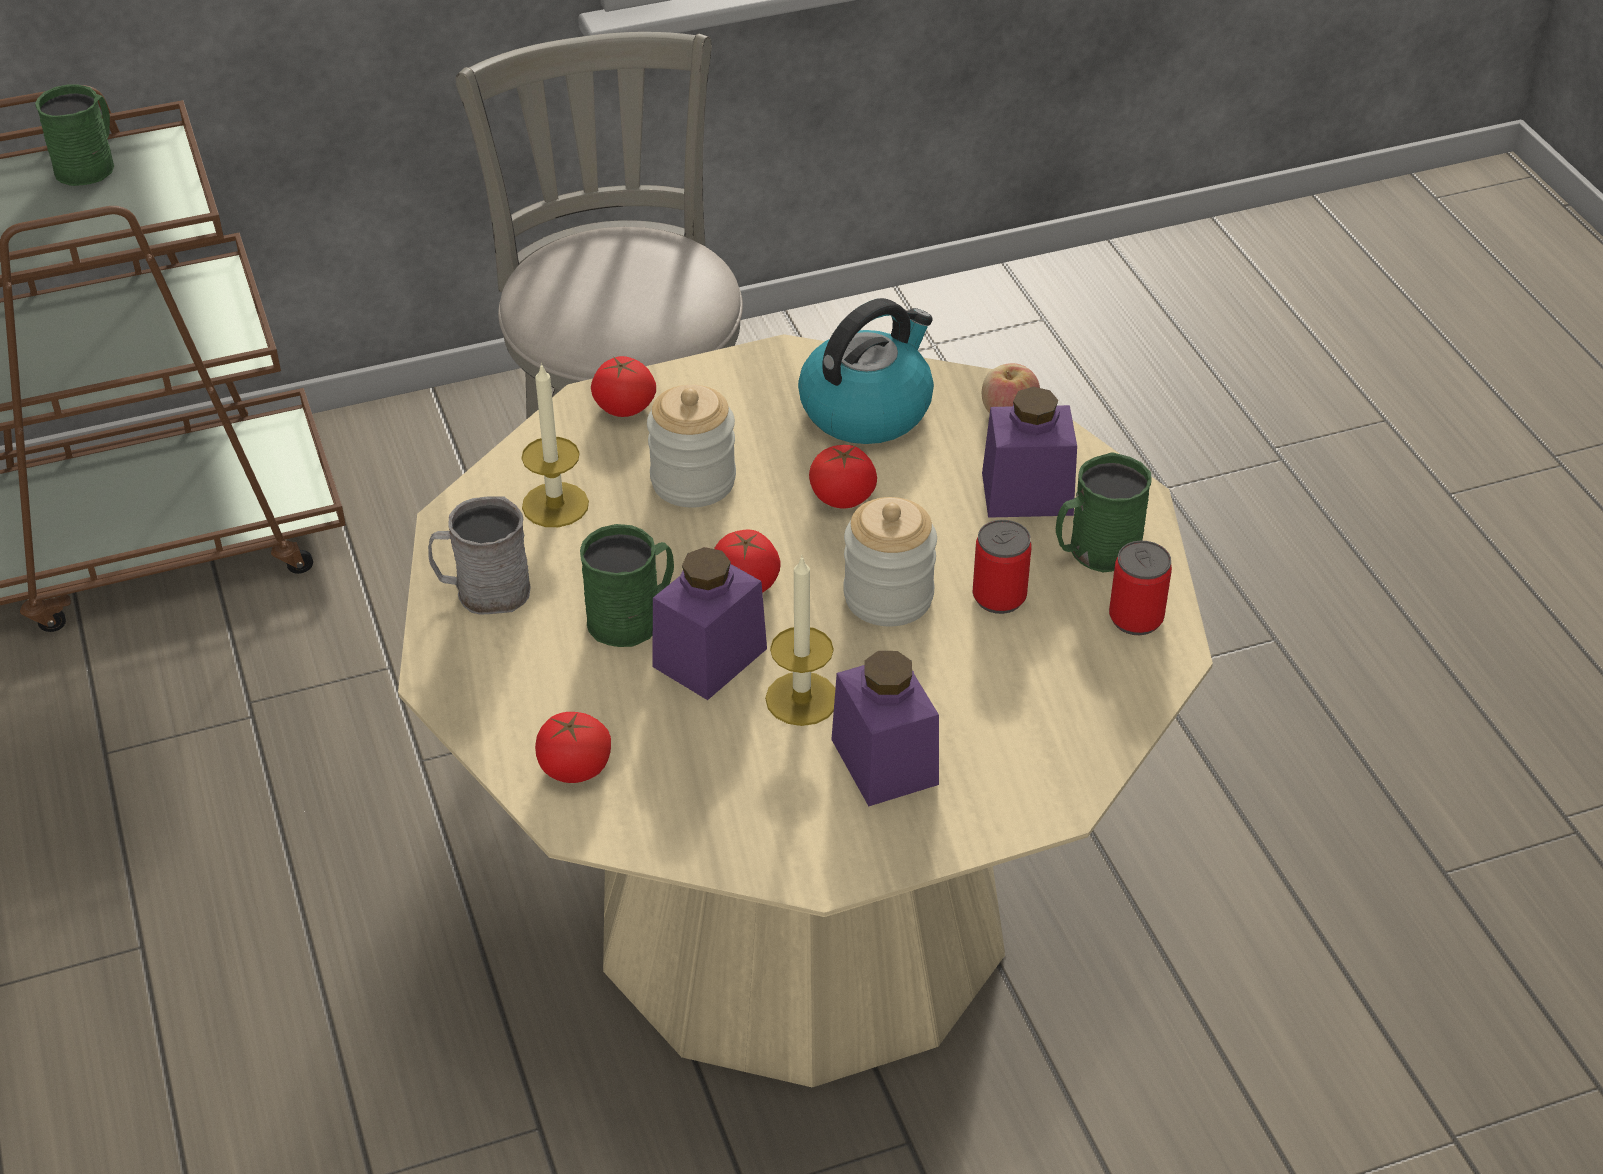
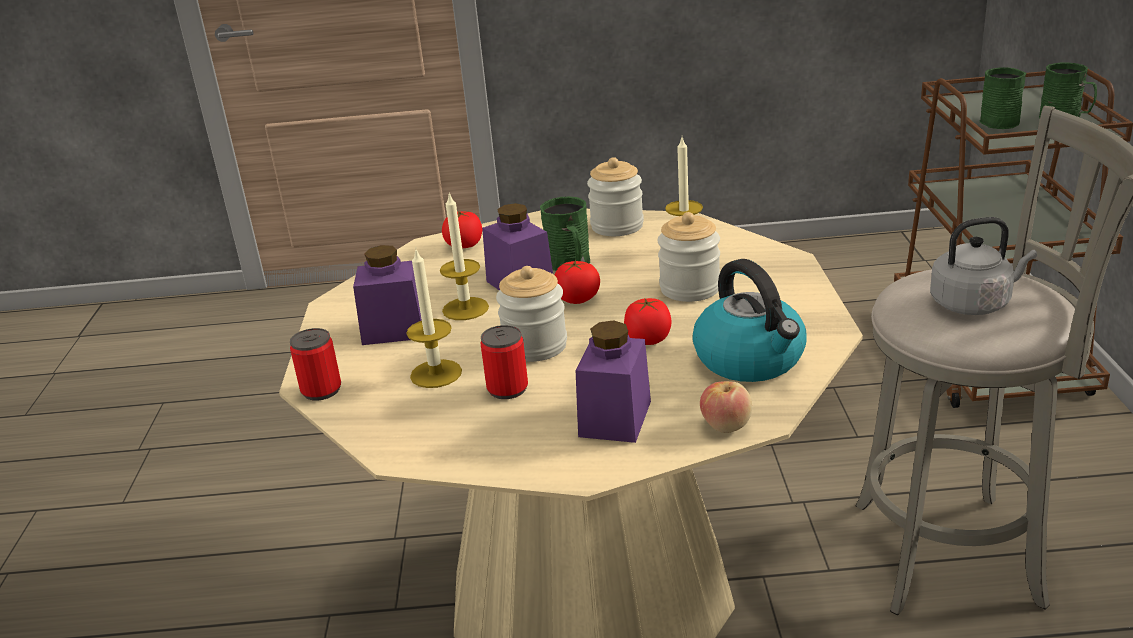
camera: 110 degrees right, 15 degrees down
grey mug [428,497,531,614] -> jar [587,157,644,236]
tomato [591,356,656,417] -> none
green mug [1056,452,1152,572] -> green mug moved to [980,67,1026,129]
can [1109,541,1172,635] -> can moved to [290,328,341,401]
none -> candle [407,247,462,388]
none -> grey kettle [930,217,1037,315]

